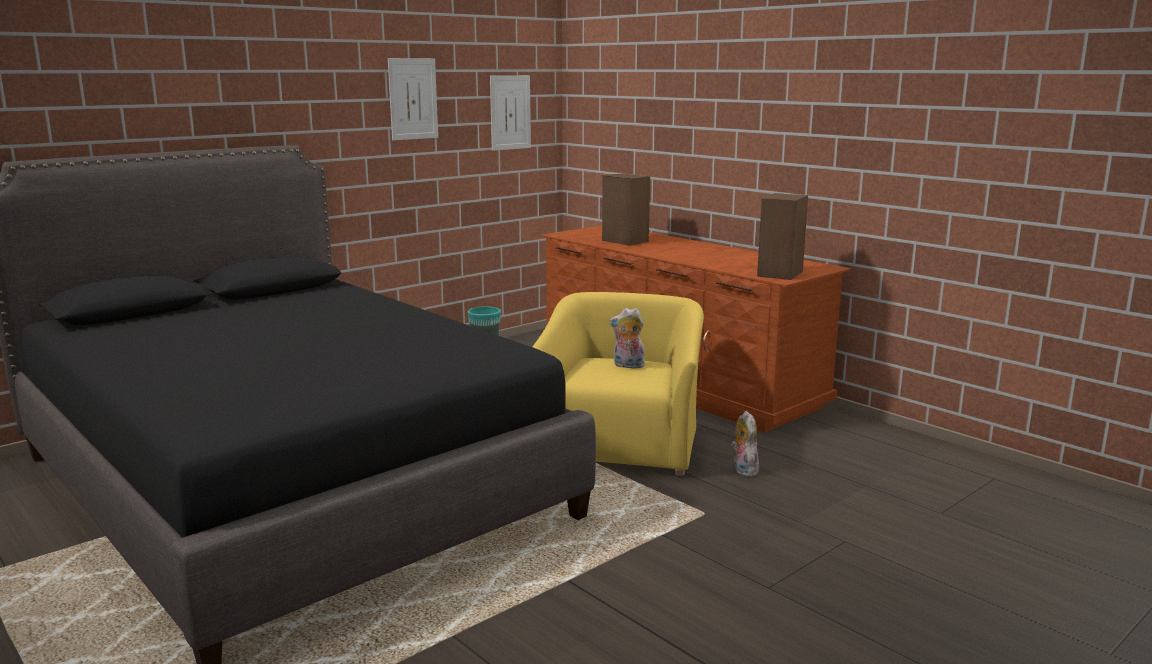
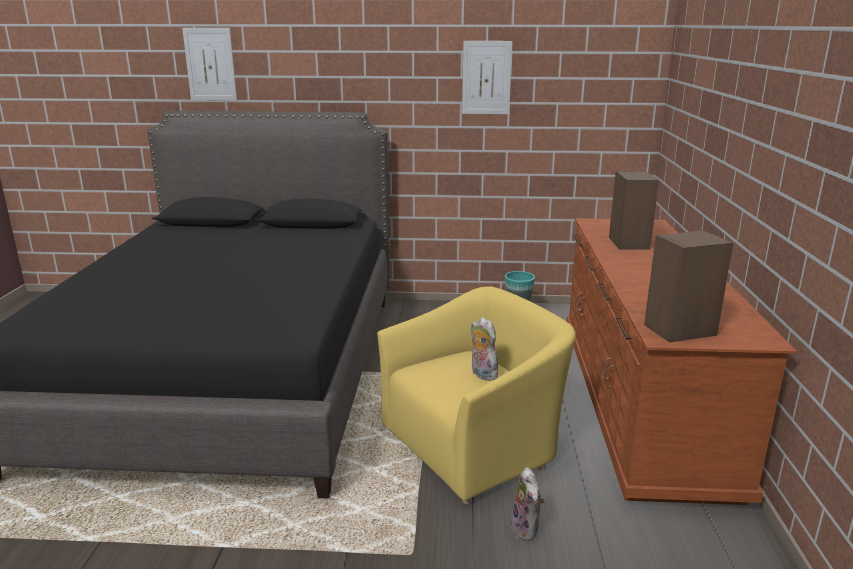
camera: 45 degrees right, 5 degrees up
picture [490,75,531,151] -> picture moved to [182,28,237,101]
plush toy [731,411,759,477] -> plush toy turned 135 degrees clockwise [511,467,544,541]

